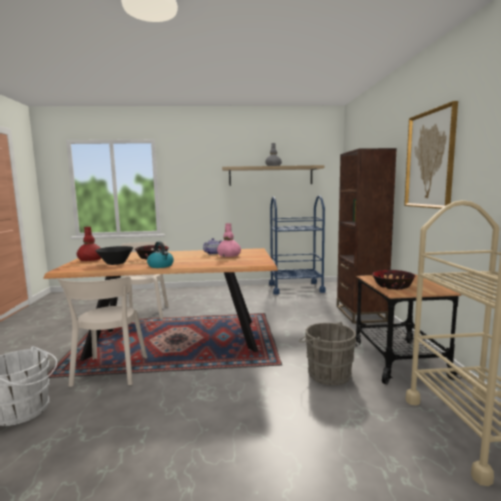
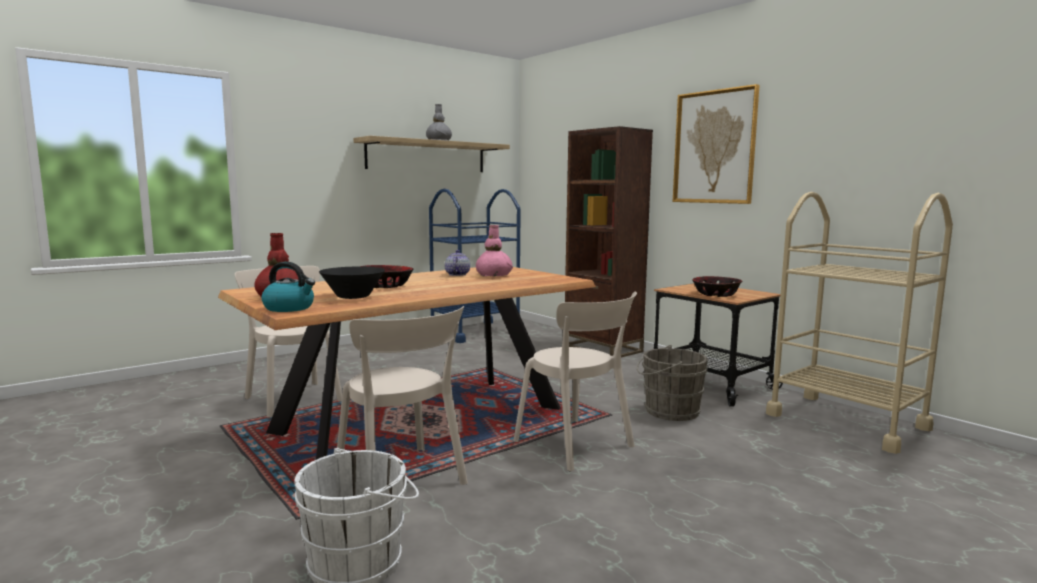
camera: 35 degrees left, 0 degrees up
kettle [147,241,174,268] -> kettle moved to [261,262,315,312]
none -> beige chair [513,292,637,471]

